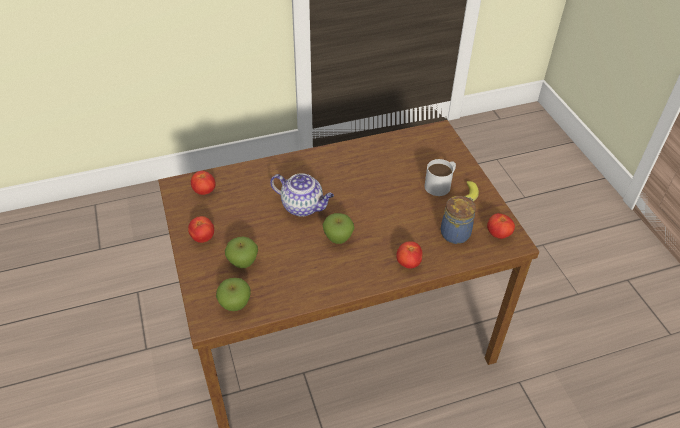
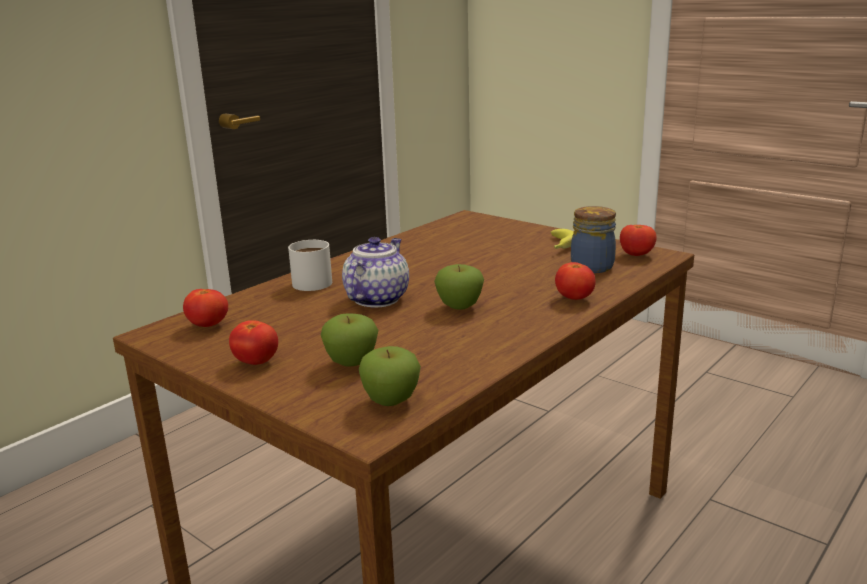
camera: 30 degrees left, 25 degrees down
teapot [270,173,334,217] -> teapot turned 60 degrees counterclockwise [342,237,409,307]
white mug [424,159,456,196] -> white mug moved to [288,240,332,291]

